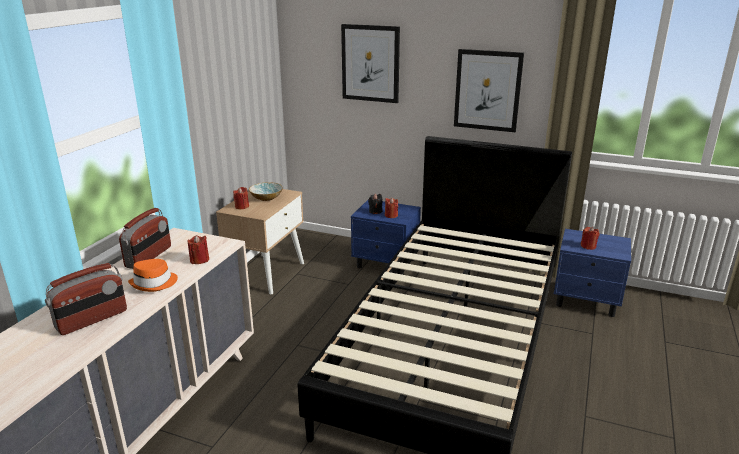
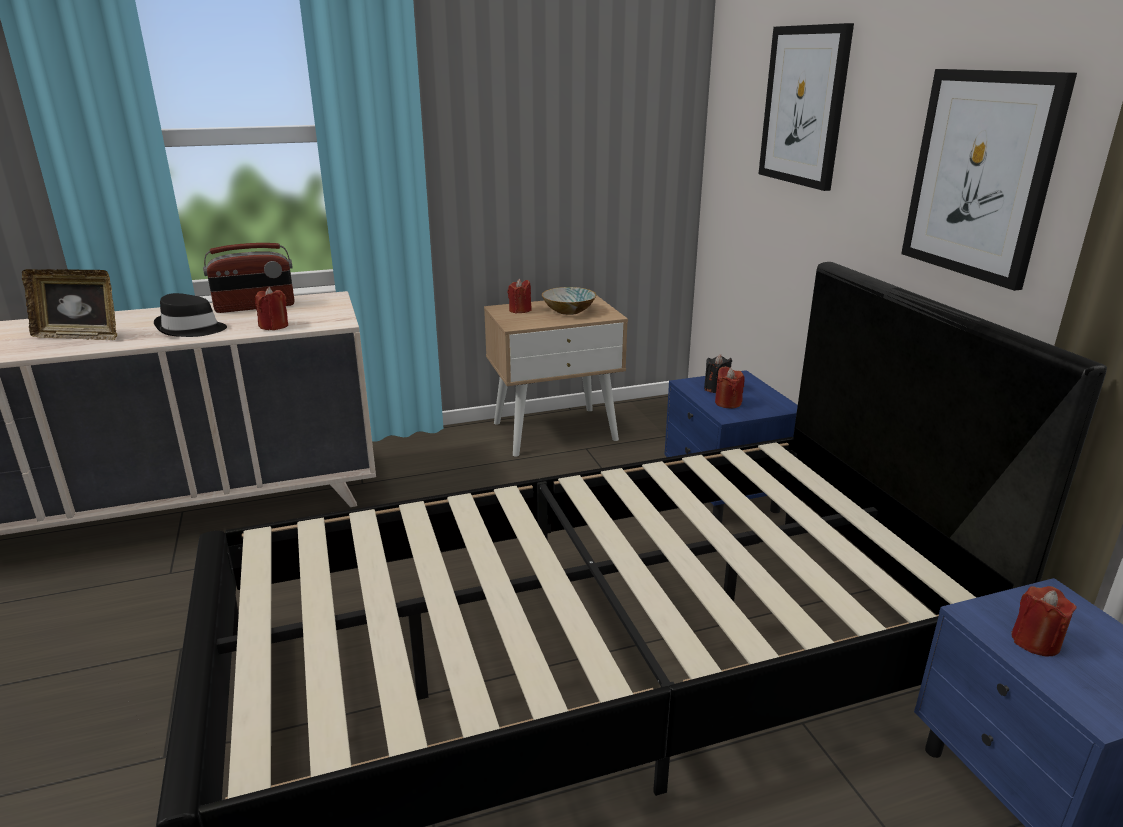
camera: 50 degrees right, 0 degrees up
radio [45,263,127,335] -> picture frame [22,269,117,340]
orange hat [128,259,178,292] -> black hat [154,293,227,337]

